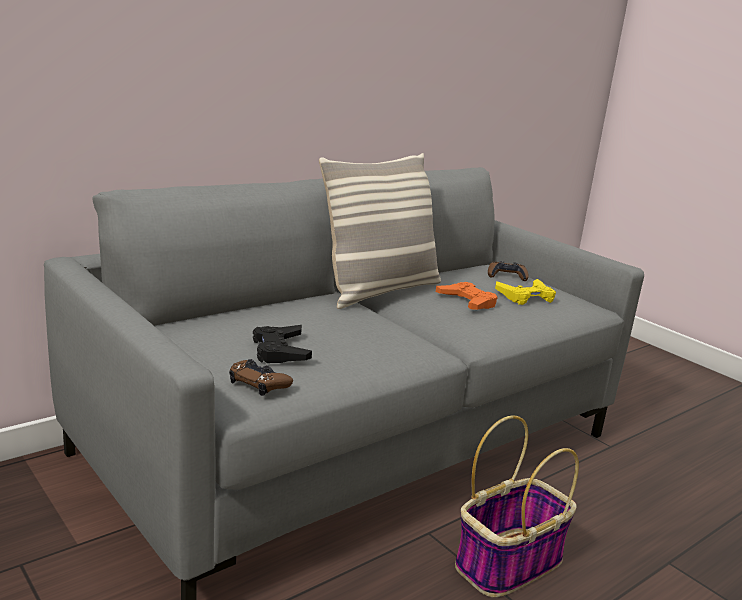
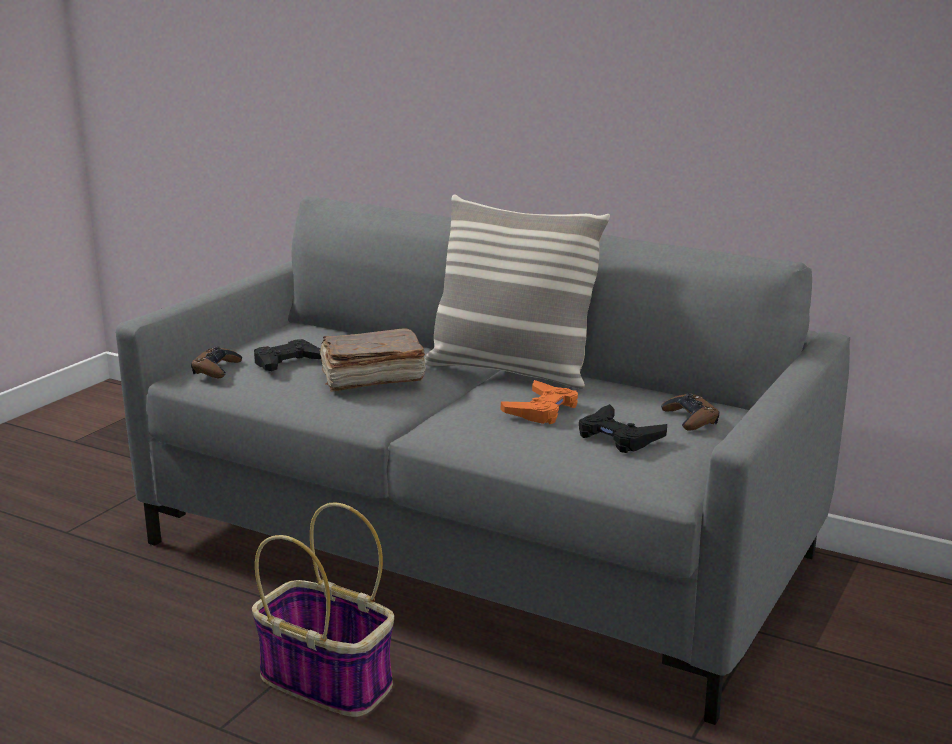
camera: 70 degrees right, 0 degrees up
yellow game controller [495,279,556,305] -> black game controller [579,404,667,453]
none -> brown book [319,328,426,392]

